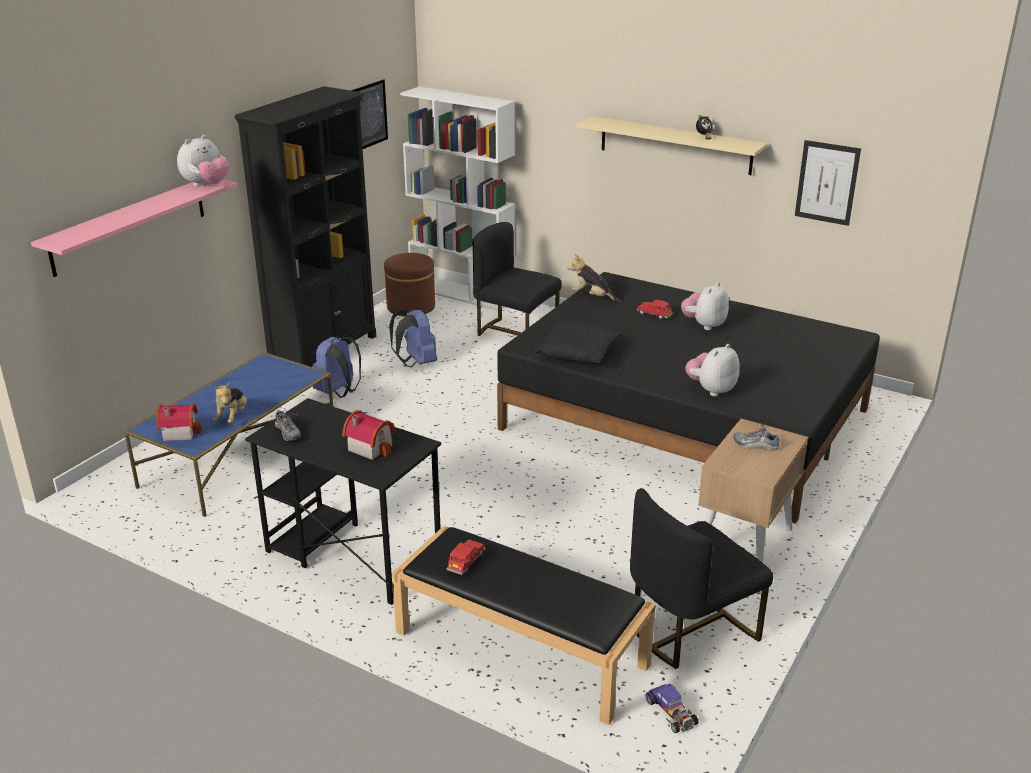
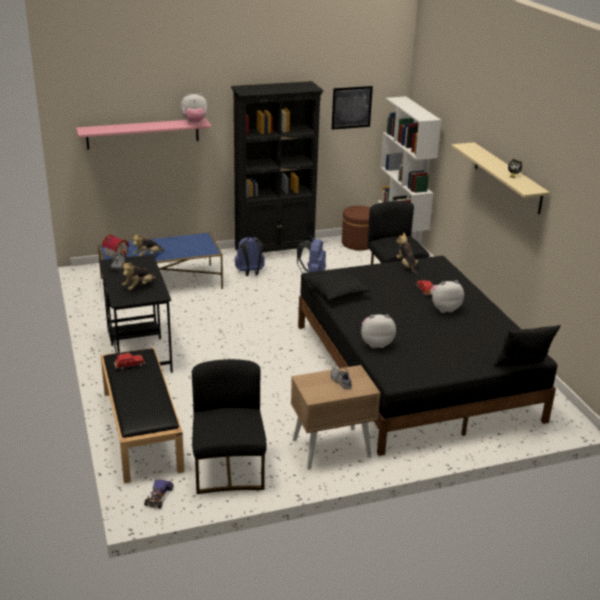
camera: 40 degrees right, 0 degrees up
toy house [342,410,396,460] -> plush toy [122,262,157,290]
black chair [630,488,773,669] -> black chair turned 75 degrees clockwise [192,359,267,494]
picture [795,140,861,226] -> none
none -> black pillow [494,325,561,366]

